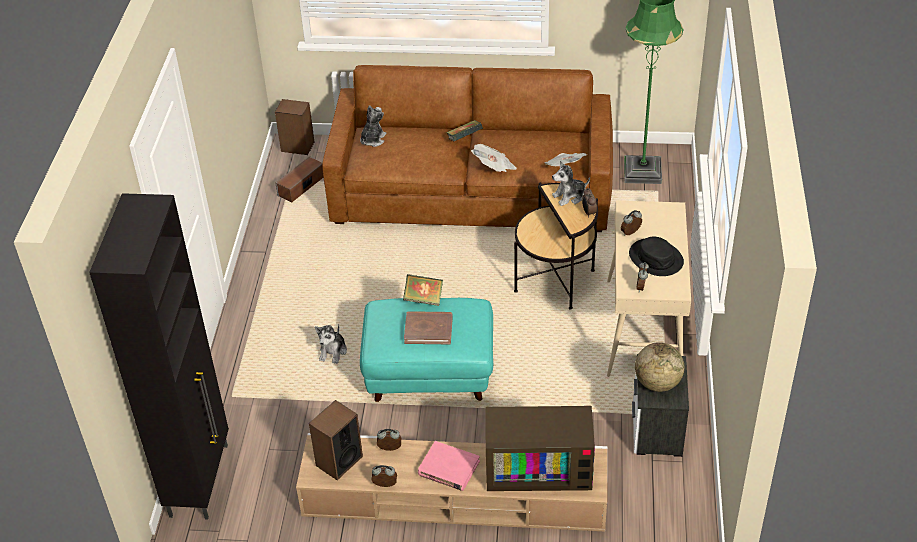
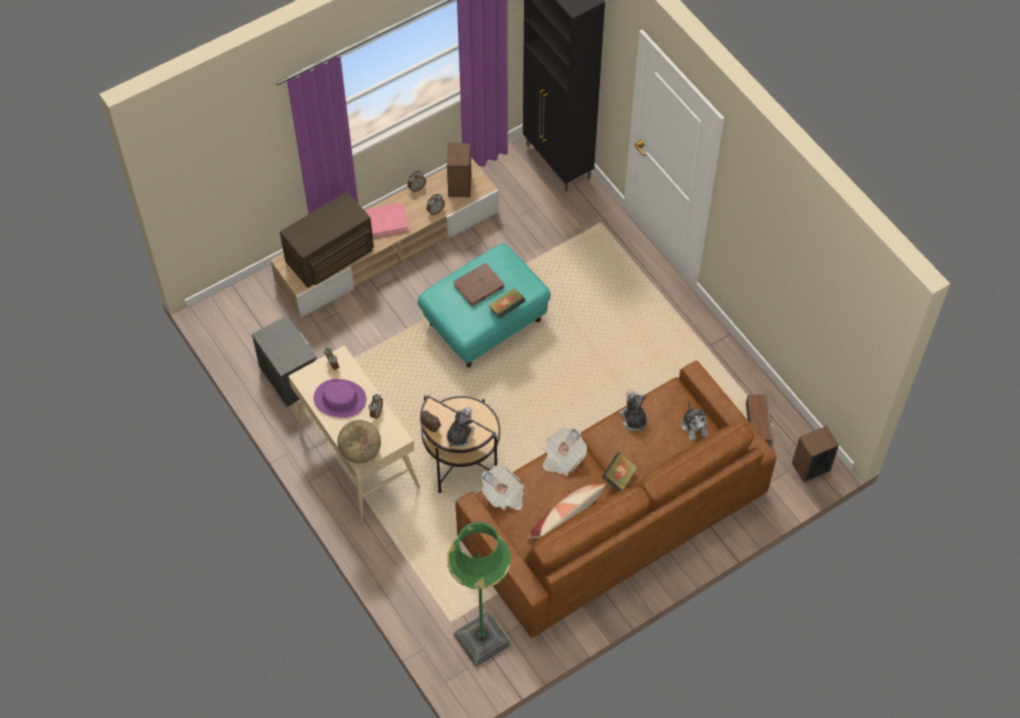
camera: 140 degrees right, 15 degrees up
plush toy [315,324,347,364] -> plush toy moved to [620,390,647,431]
black hat [629,236,684,276] -> purple hat [314,379,366,418]
globe [635,342,684,392] -> globe moved to [337,420,381,464]
none -> pillow [527,484,606,539]

